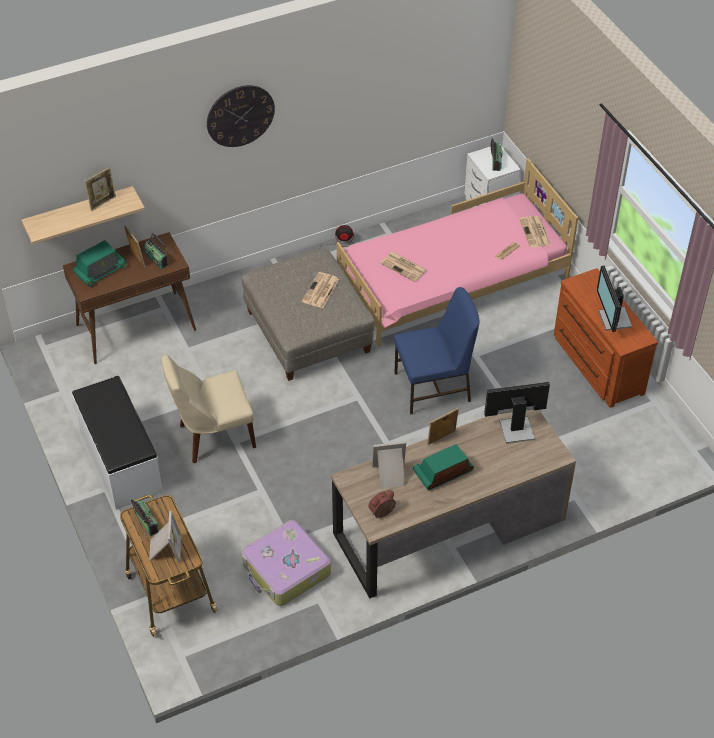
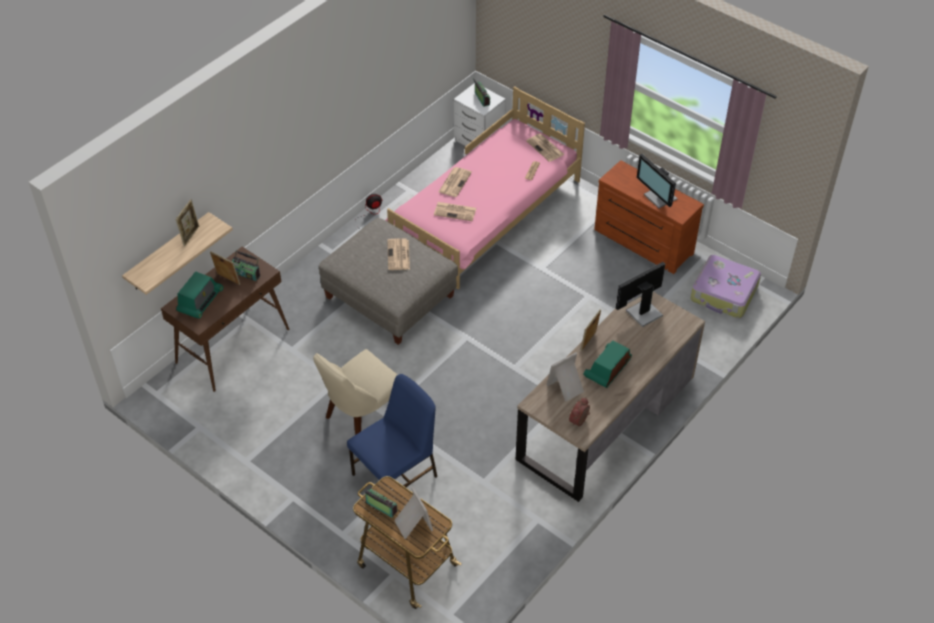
camera: 25 degrees left, 0 degrees up
white bench [72,376,163,510] -> none
wall clock [207,85,275,147] -> none
suitcase [242,520,331,606] -> suitcase moved to [690,255,761,318]
blue chair [394,287,480,415] -> blue chair moved to [347,374,437,497]
none -> newspaper [439,167,472,197]

